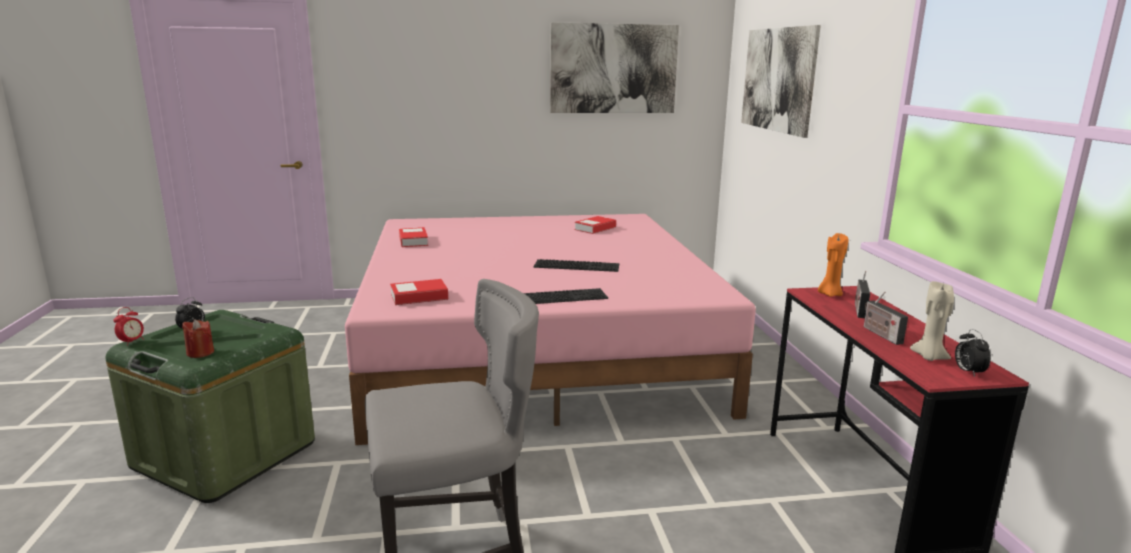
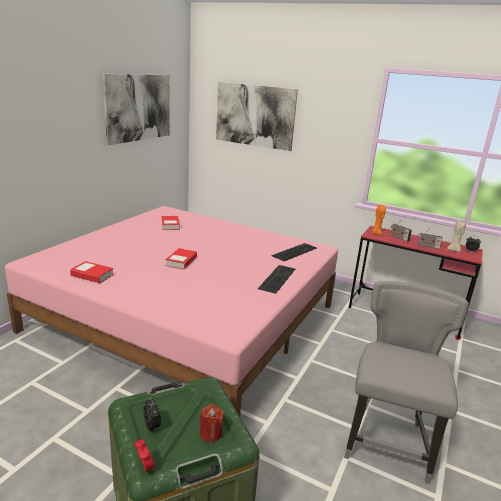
camera: 55 degrees left, 5 degrees up
book [390,279,448,305] -> book moved to [165,248,197,269]
keyboard [534,259,619,272] -> keyboard moved to [272,243,317,261]

